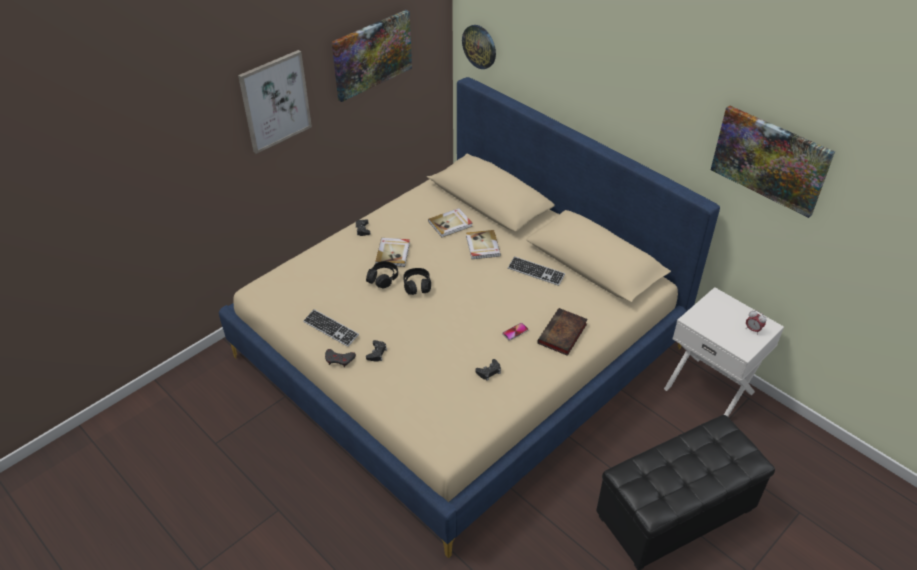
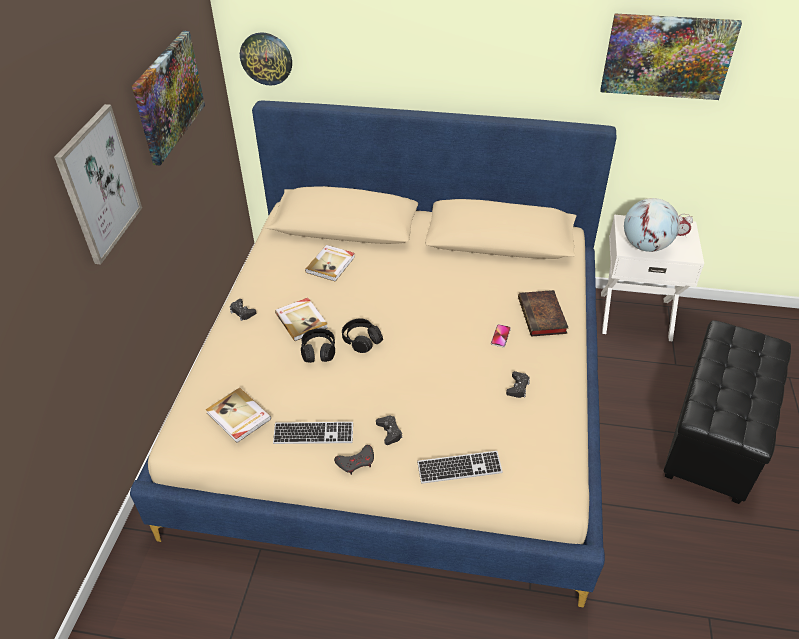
camera: 35 degrees left, 0 degrees up
book [466,230,501,259] -> book moved to [206,388,271,443]
keyboard [508,256,565,286] -> keyboard moved to [417,451,503,484]
none -> globe [624,198,680,252]

